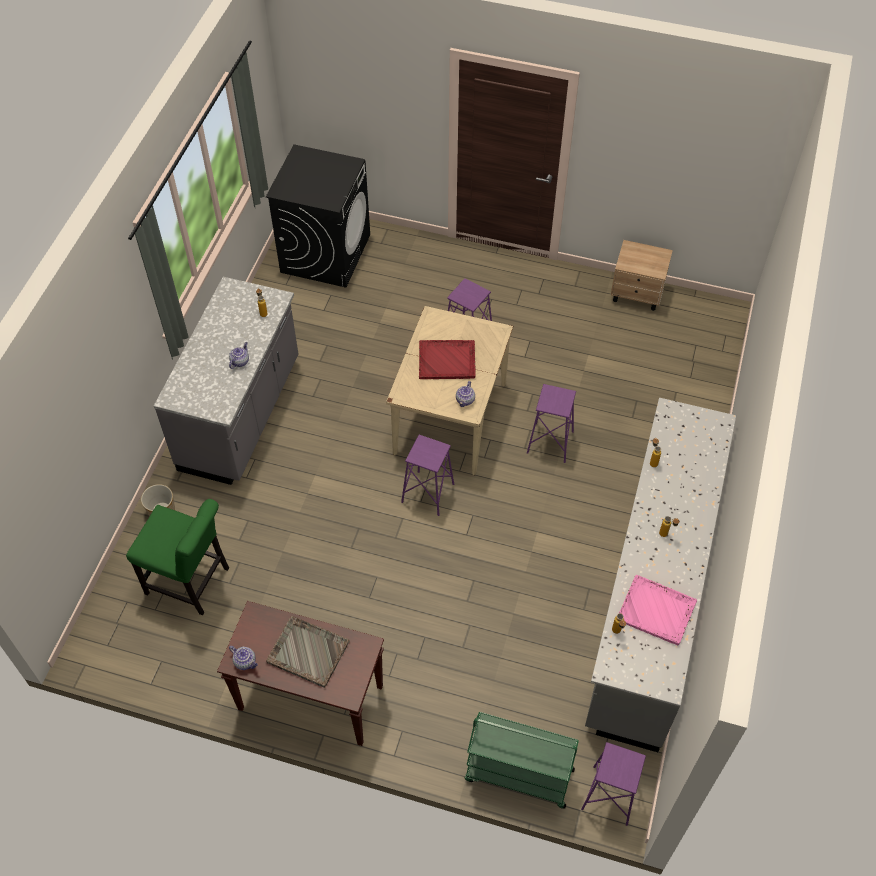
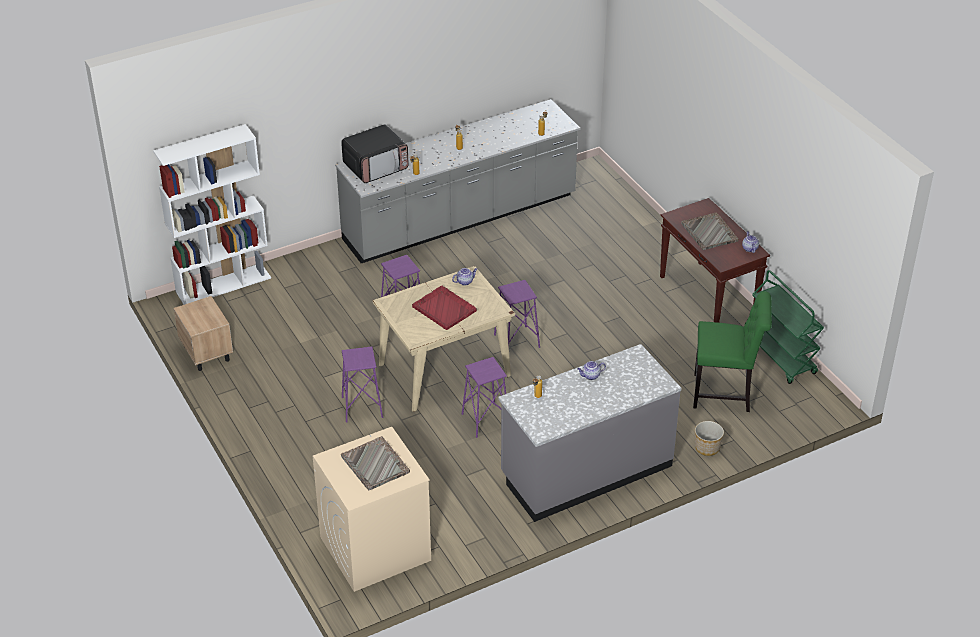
camera: 135 degrees left, 15 degrees down
green chair [126,499,229,615] -> green chair turned 120 degrees clockwise [693,291,772,412]
black washing machine [266,144,370,288] -> beige washing machine [313,427,431,592]
green cart [465,712,579,809] -> green cart moved to [752,270,824,384]
purple stool [581,742,646,826] -> purple stool moved to [462,357,507,438]
pink tray [619,575,697,645] -> none
none -> white bookcase [153,124,271,305]
none -> microwave [341,124,409,183]
none -> grey tray [341,436,410,490]

